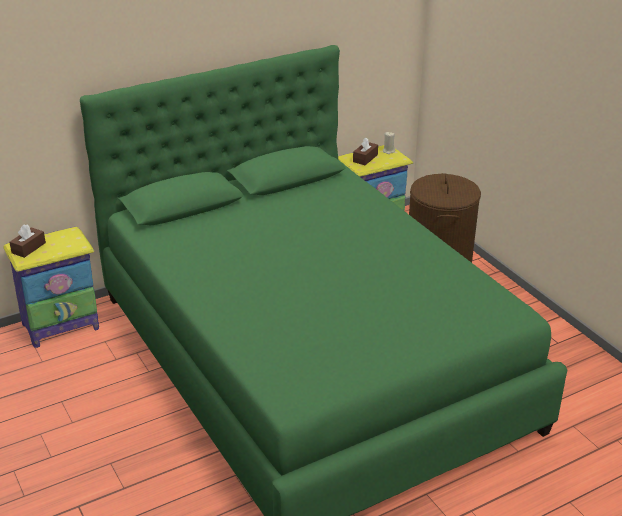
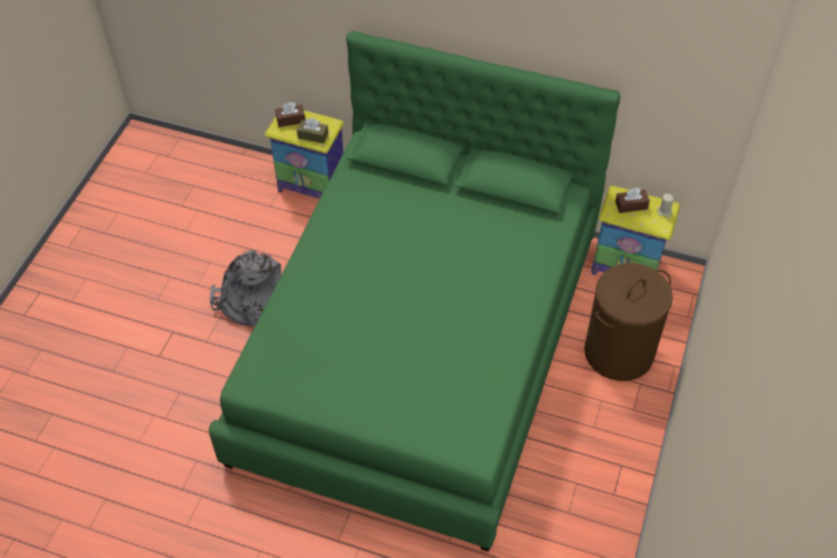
camera: 50 degrees right, 20 degrees up
none -> grey backpack [210,250,281,327]
none -> brown tissue box [297,118,329,143]

